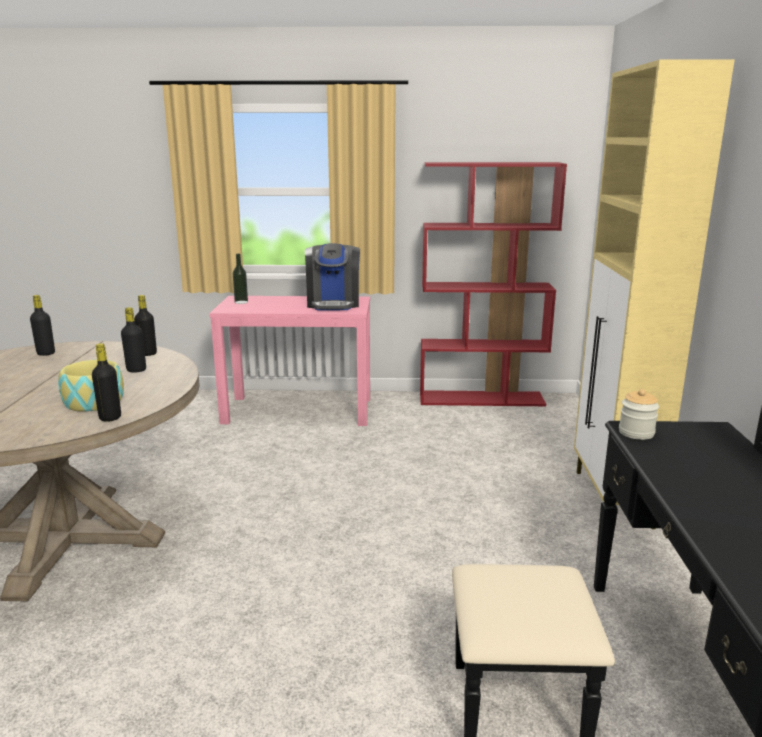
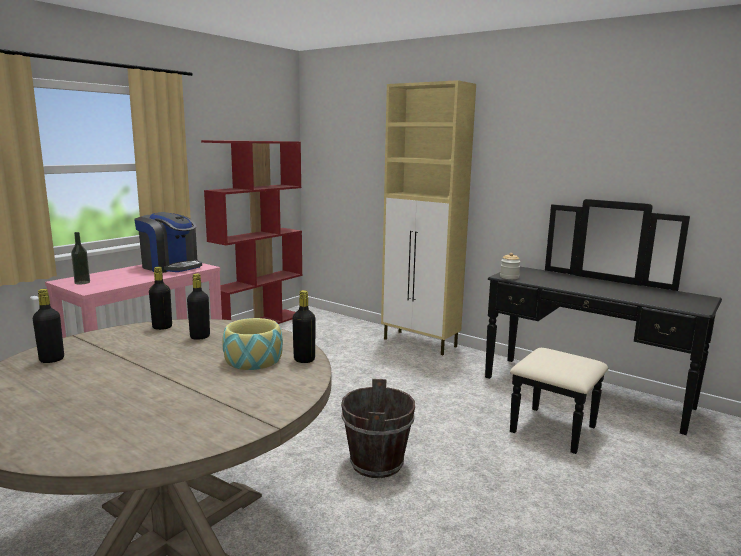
camera: 55 degrees left, 5 degrees down
none -> brown bucket [341,379,415,478]

